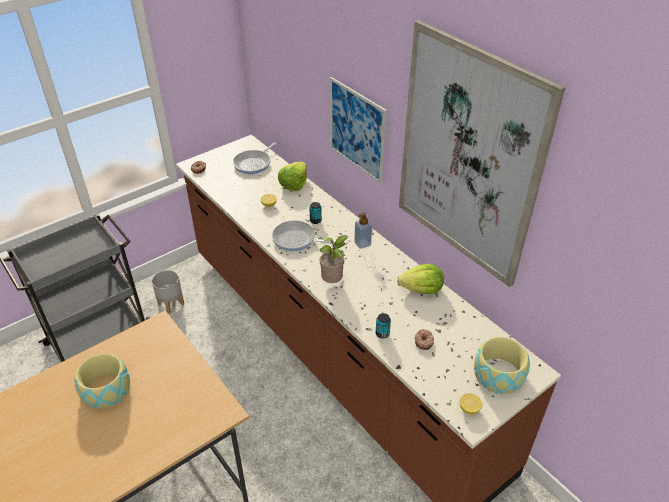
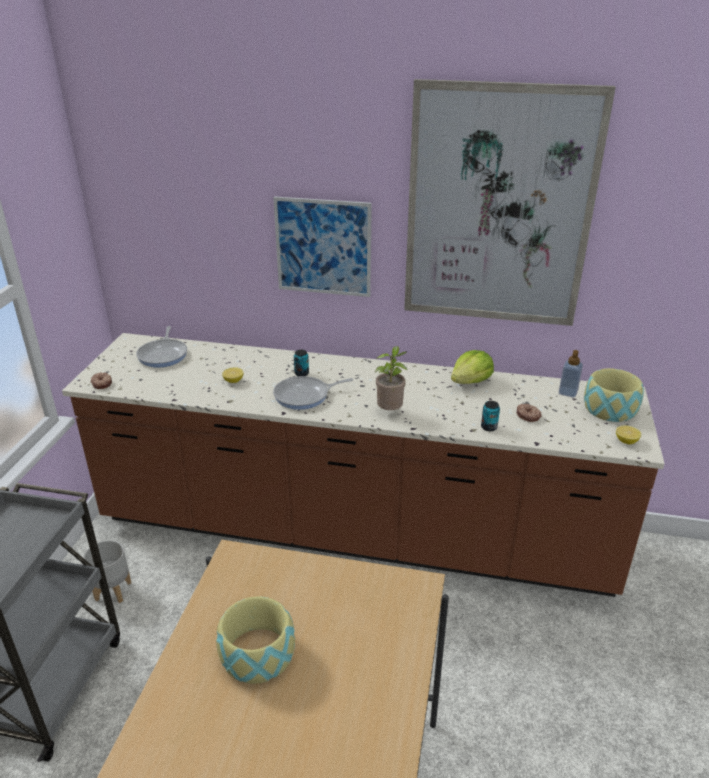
camera: 40 degrees left, 10 degrees down
lettuce [278,162,307,191] -> none
soap dispenser [354,213,372,249] -> soap dispenser moved to [559,350,583,398]

